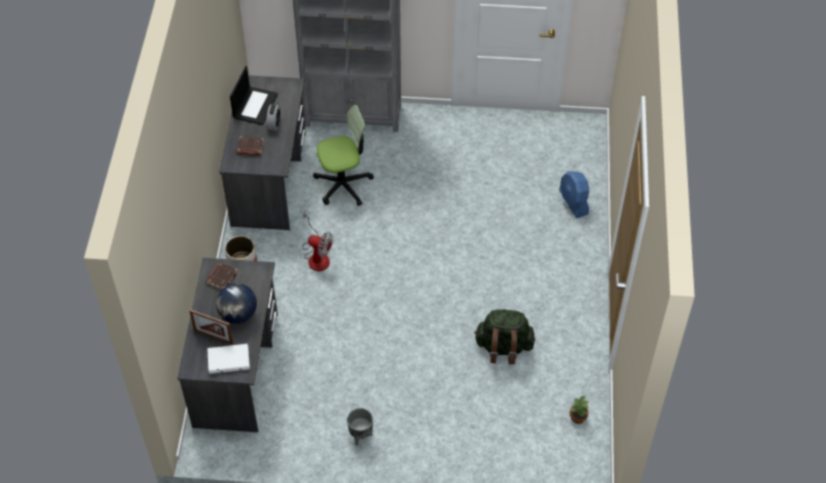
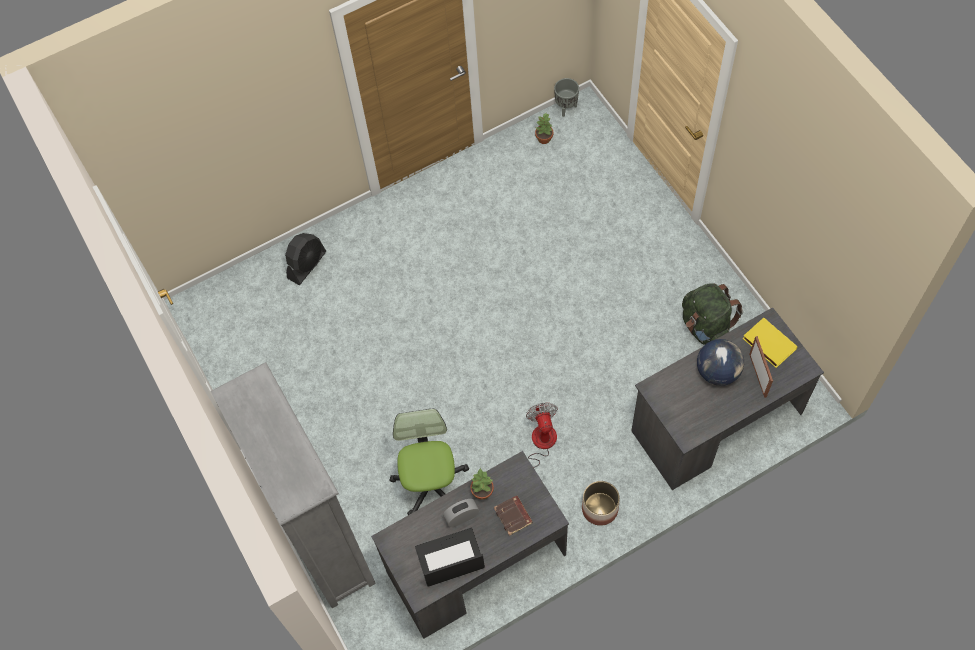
camera: 120 degrees left, 10 degrees up
brown book [206,262,238,289] -> none
white book [207,344,250,374] -> yellow book [742,317,798,368]
office chair [313,105,374,206] -> office chair turned 45 degrees clockwise [390,409,469,515]
grey planter [347,408,373,446] -> grey planter moved to [554,78,579,117]
green backpack [474,309,535,364] -> green backpack moved to [682,283,743,345]
blue fan [559,171,589,218] -> black fan [285,233,326,285]
none -> potted plant [470,468,494,500]

